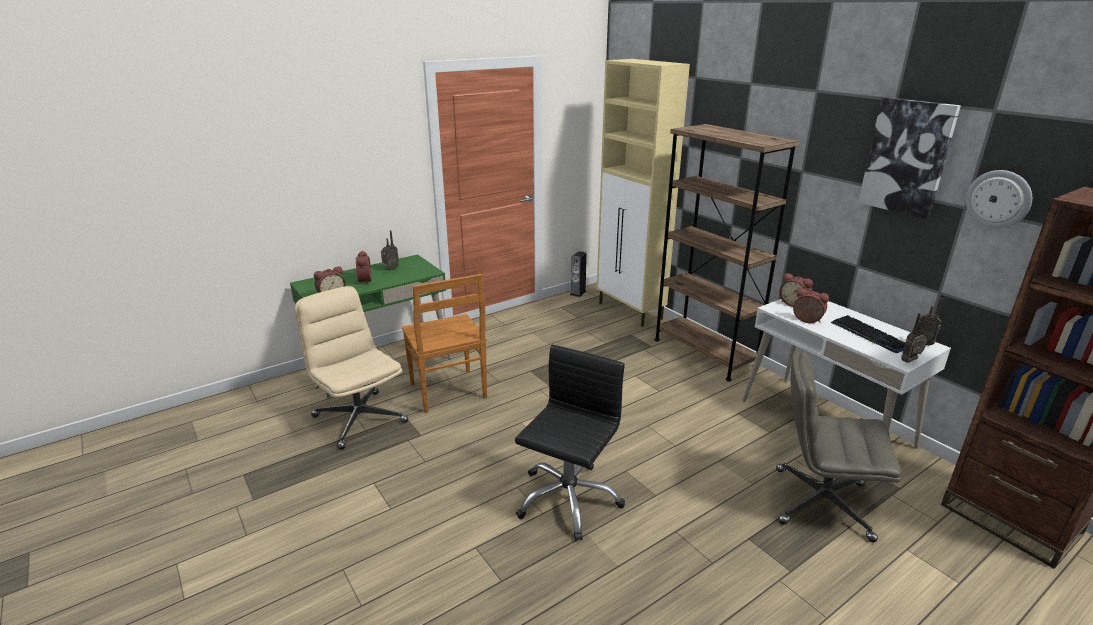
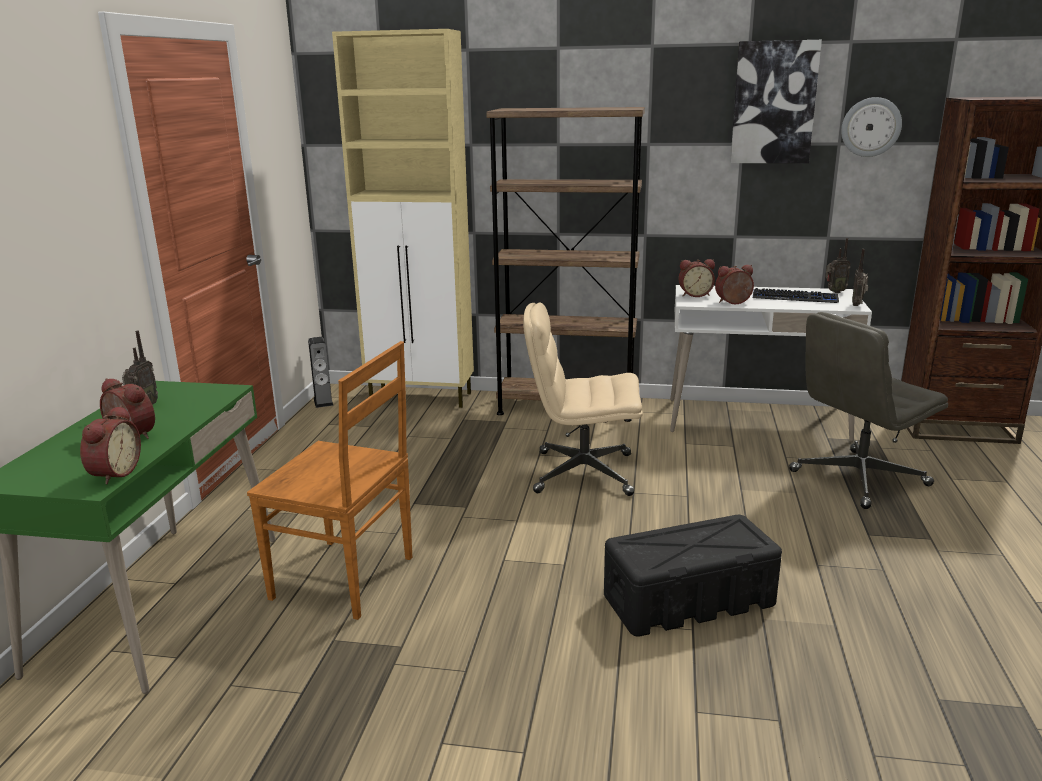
camera: 45 degrees left, 5 degrees down
beige office chair [295,286,408,450] -> beige office chair moved to [523,302,643,496]
black office chair [515,345,625,541] -> black storage box [604,515,782,637]

